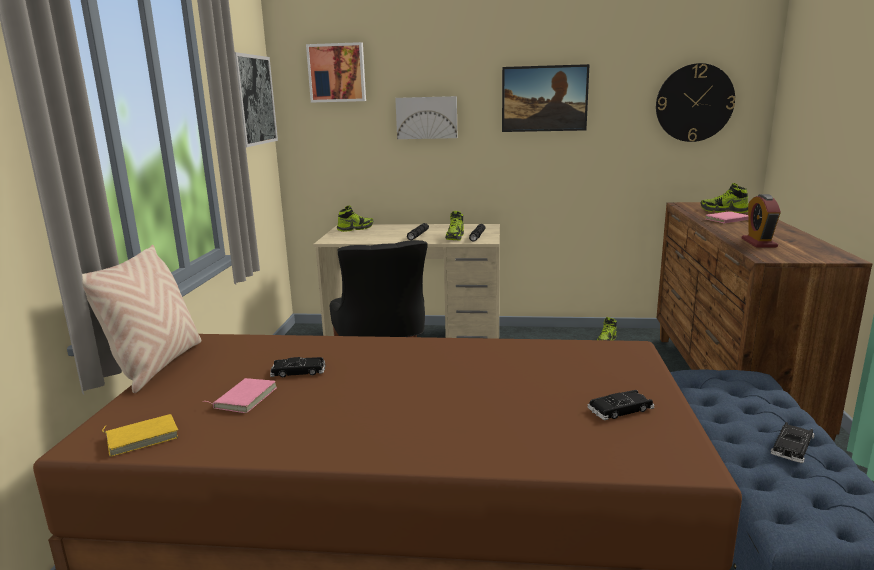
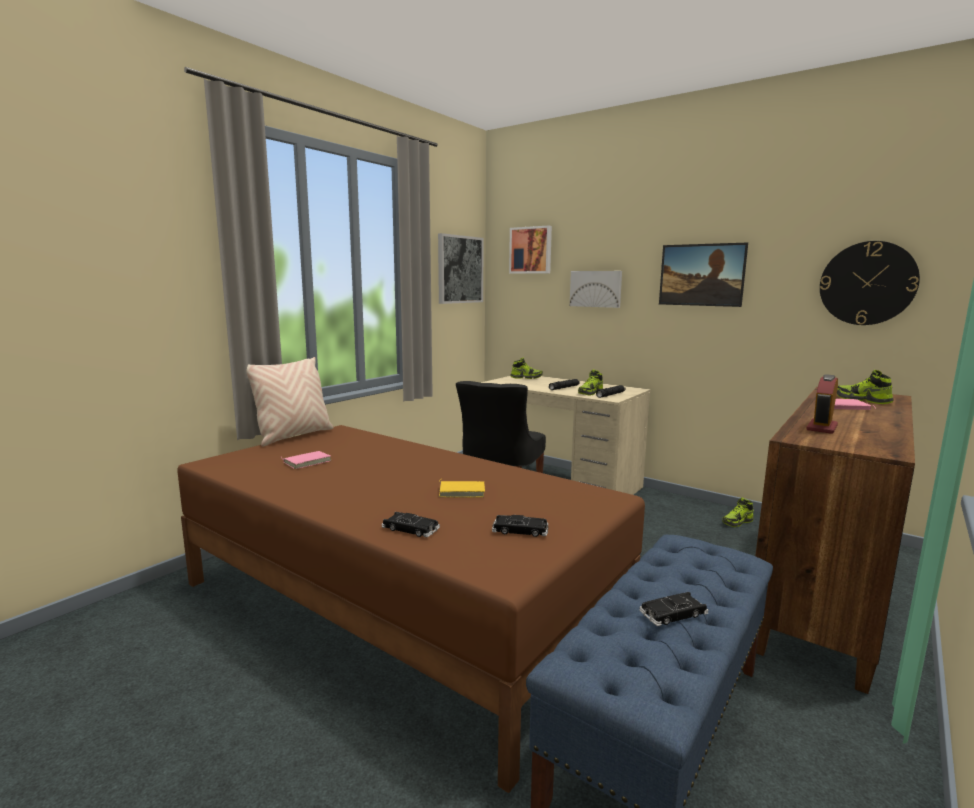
camera: 30 degrees right, 5 degrees down
yellow book [102,414,178,457] -> yellow book moved to [439,479,485,497]
black toy car [270,357,325,377] -> black toy car moved to [381,512,440,537]

